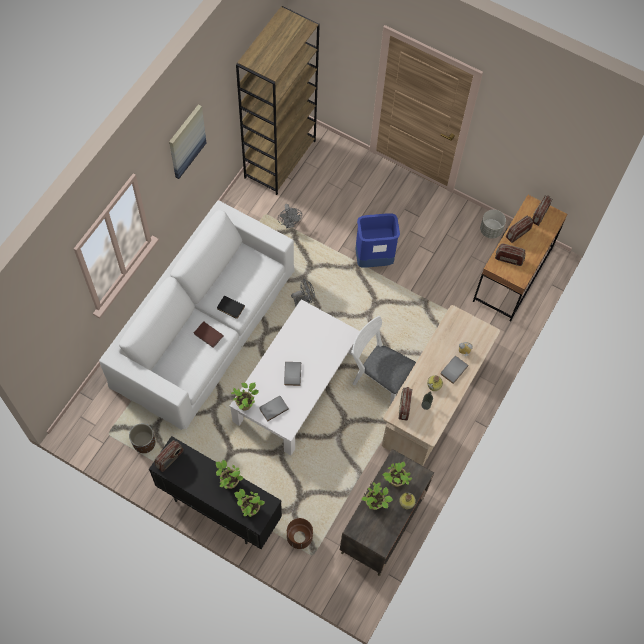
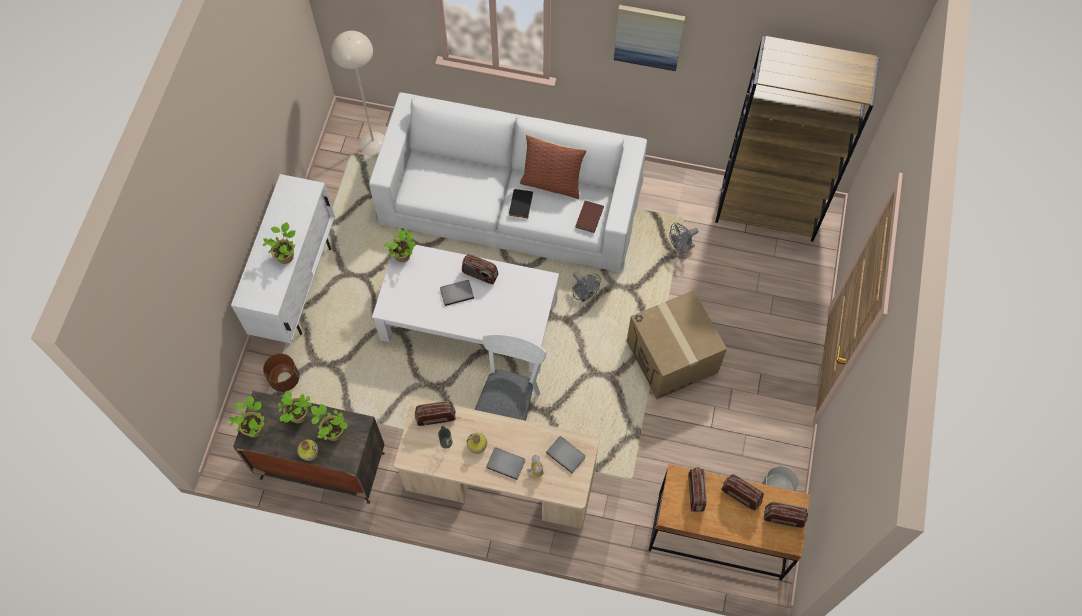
camera: 75 degrees right, 0 degrees up
brown planter [129,424,155,453] -> none
black cabinet [149,436,282,549] -> white cabinet [231,174,335,343]
radio [155,440,184,472] -> radio moved to [462,254,498,284]
brown book [194,321,224,348] -> brown book moved to [575,200,604,233]
potted plant [234,489,265,517] -> potted plant moved to [229,395,264,437]
grey book [259,396,289,422] -> grey book moved to [546,436,585,473]
blue trash can [355,213,400,268] -> cardboard box [627,290,727,399]
none -> beige floor lamp [331,31,384,155]
none -> pillow [520,135,586,199]

